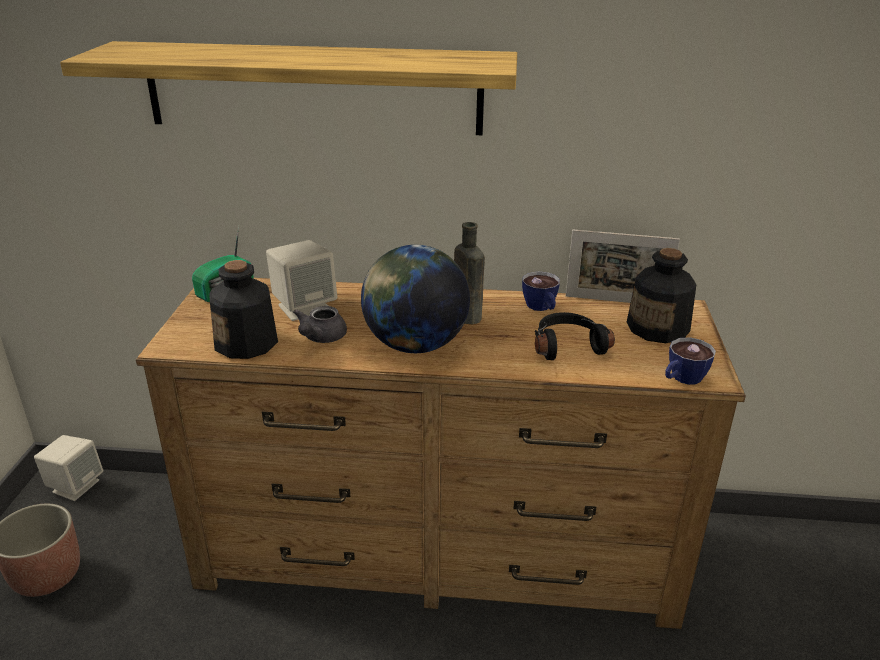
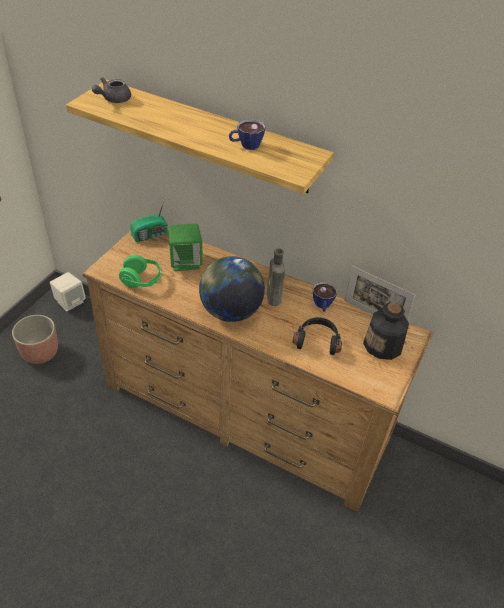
camera: 20 degrees right, 15 degrees up
bottle [209,260,278,359] -> green headphones [119,255,162,288]
beige speaker [266,240,337,321] -> green speaker [168,224,203,271]
grey teapot [293,306,347,343] -> grey teapot moved to [92,77,131,103]
cup [665,337,716,385] -> cup moved to [229,119,265,150]

